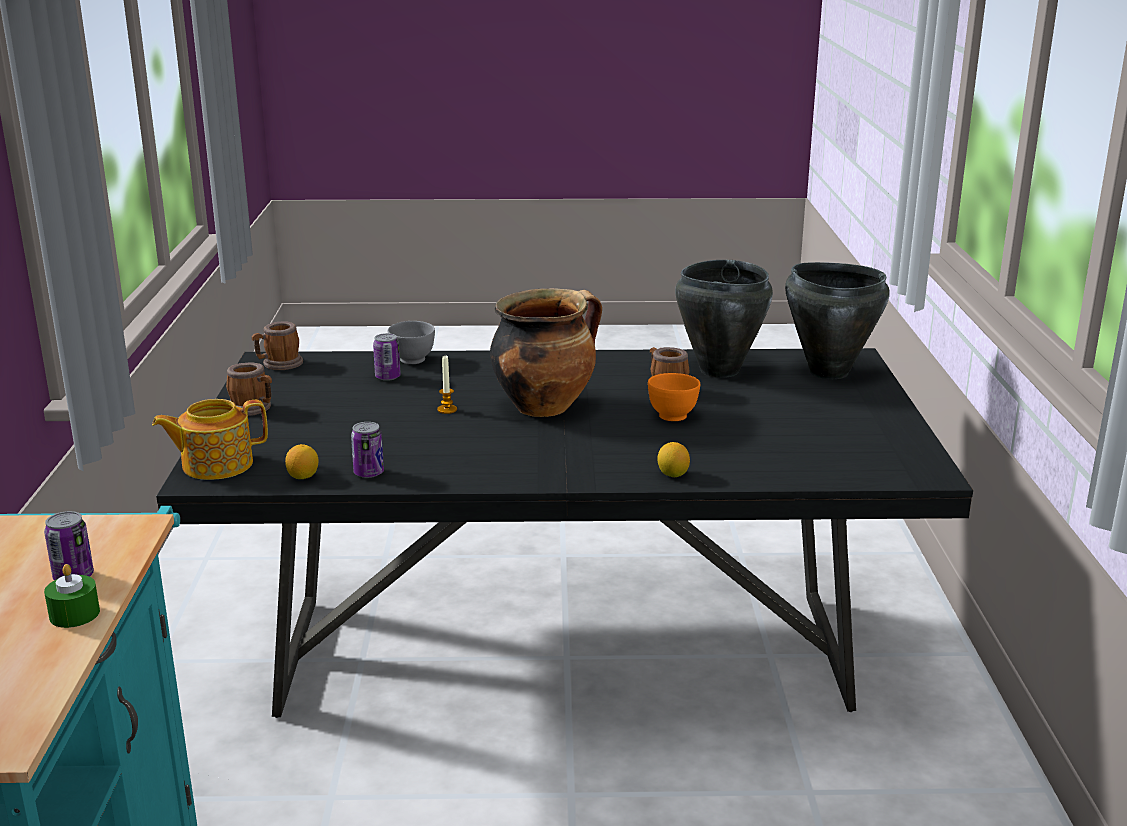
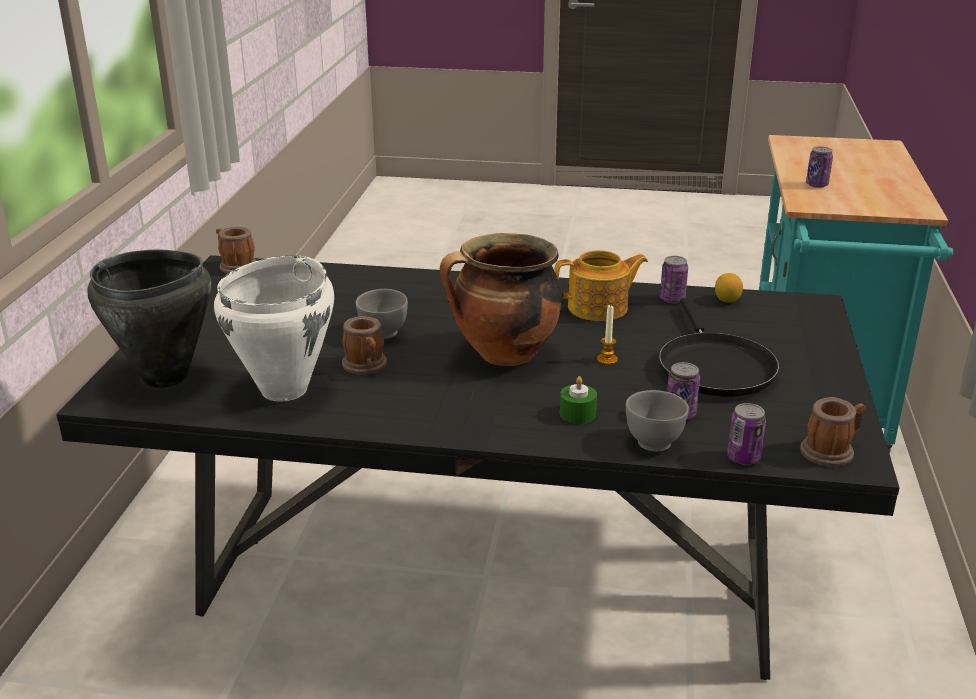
camera: 170 degrees left, 5 degrees up
green candle [44,564,100,628] -> green candle moved to [560,376,597,424]
teapot [152,399,268,480] -> teapot moved to [555,250,648,321]
mug [226,362,272,416] -> mug moved to [216,227,256,274]
orange bowl [648,373,700,421] -> grey bowl [356,289,408,339]
lemon [657,442,690,477] -> none
black cooking pot [675,260,773,378] -> white cooking pot [214,255,334,401]
none -> black frying pan [659,298,779,397]
none -> can [727,403,766,465]

